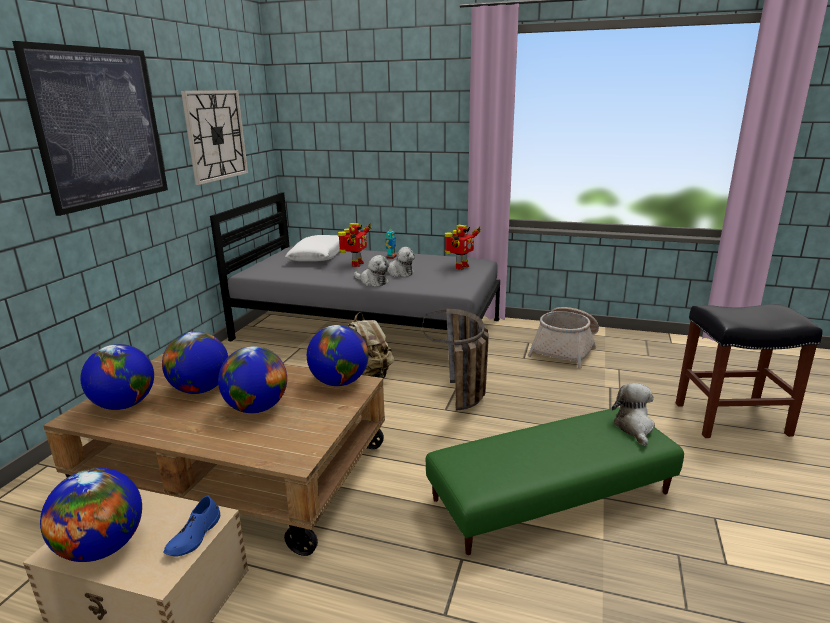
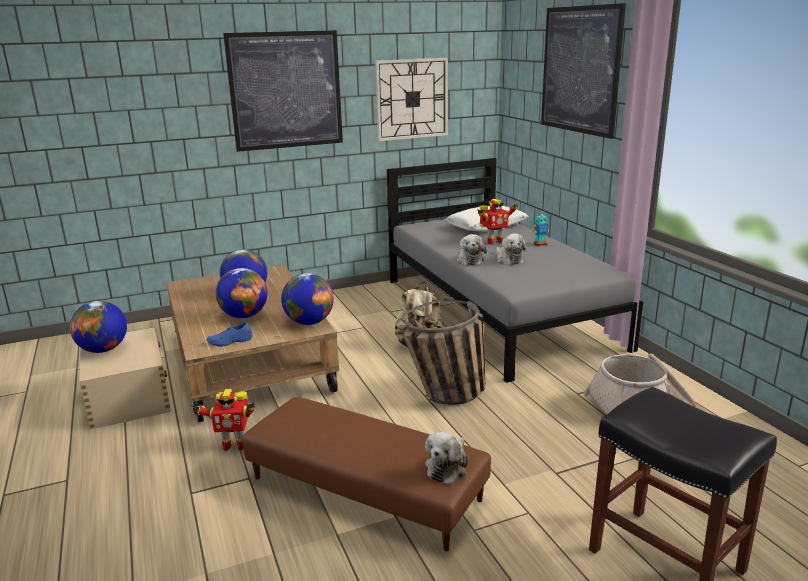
camera: 50 degrees right, 0 degrees up
globe [80,344,154,410] -> none
blue shoe [163,495,220,556] -> blue shoe moved to [206,322,253,347]
green ottoman [426,407,684,555] -> brown ottoman [242,397,491,551]
toy robot [445,225,481,270] -> toy robot moved to [191,389,255,451]
plush toy [612,383,655,446] -> plush toy turned 150 degrees clockwise [425,432,469,485]
none -> picture [541,3,626,139]

